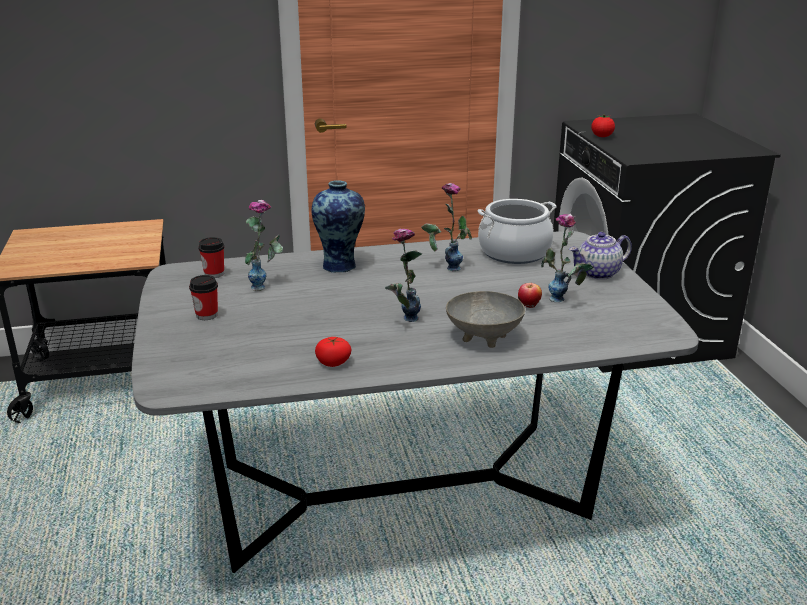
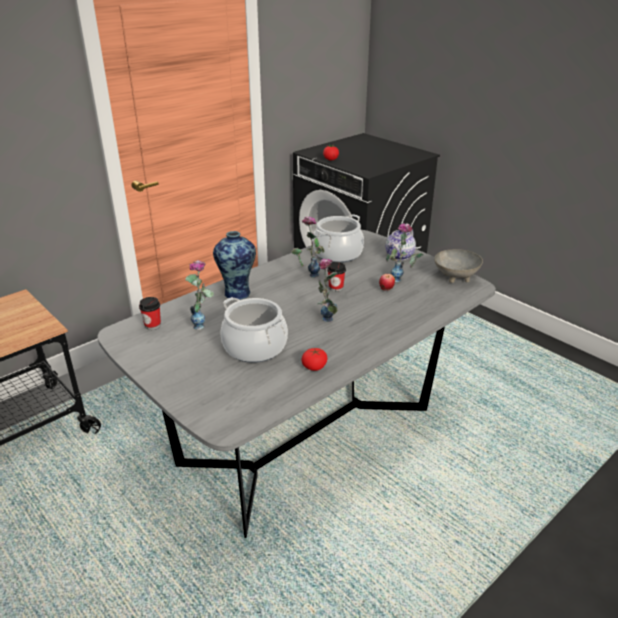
camera: 30 degrees left, 5 degrees up
cup [189,275,218,320] -> cup moved to [327,262,346,292]
grey bowl [446,291,525,348] -> grey bowl moved to [434,249,483,283]
none -> cooking pot [220,297,288,363]

